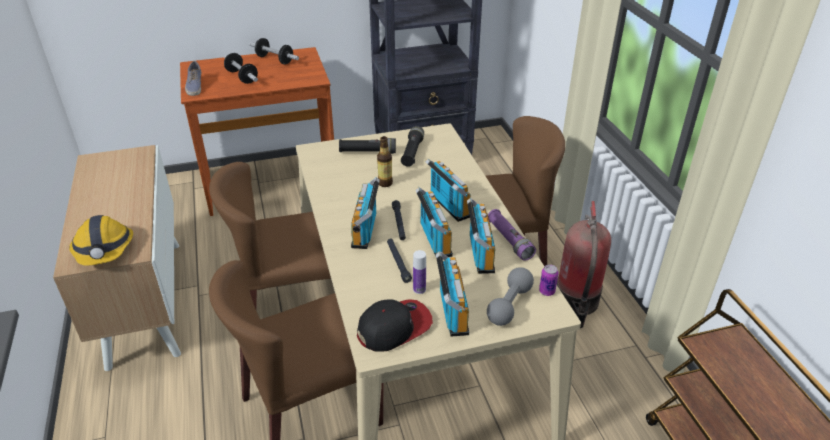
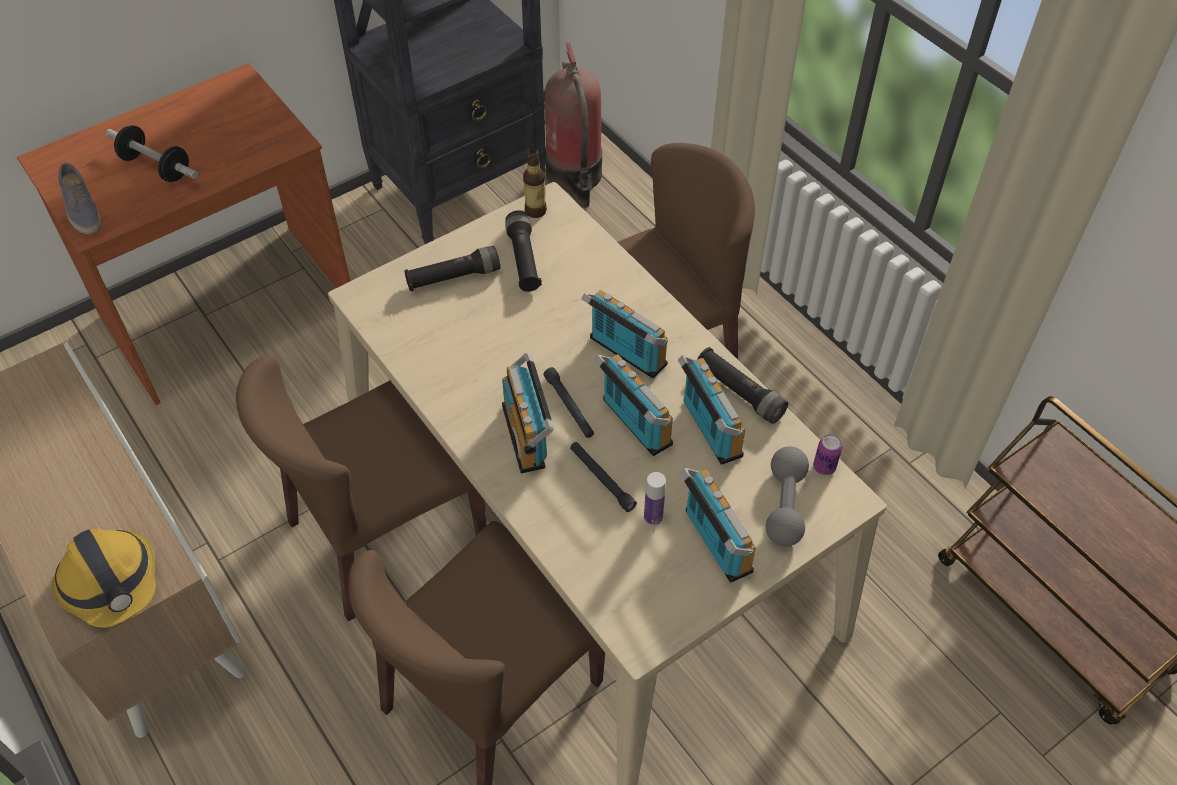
camera: 20 degrees left, 15 degrees up
dumbbell [250,38,299,64] -> none
cap [357,299,433,352] -> none
bottle [377,136,393,187] -> bottle moved to [523,148,547,218]
purple flashlight [488,209,536,261] -> black flashlight [698,347,788,424]
fire extinguisher [557,201,611,328] -> fire extinguisher moved to [545,42,602,208]

